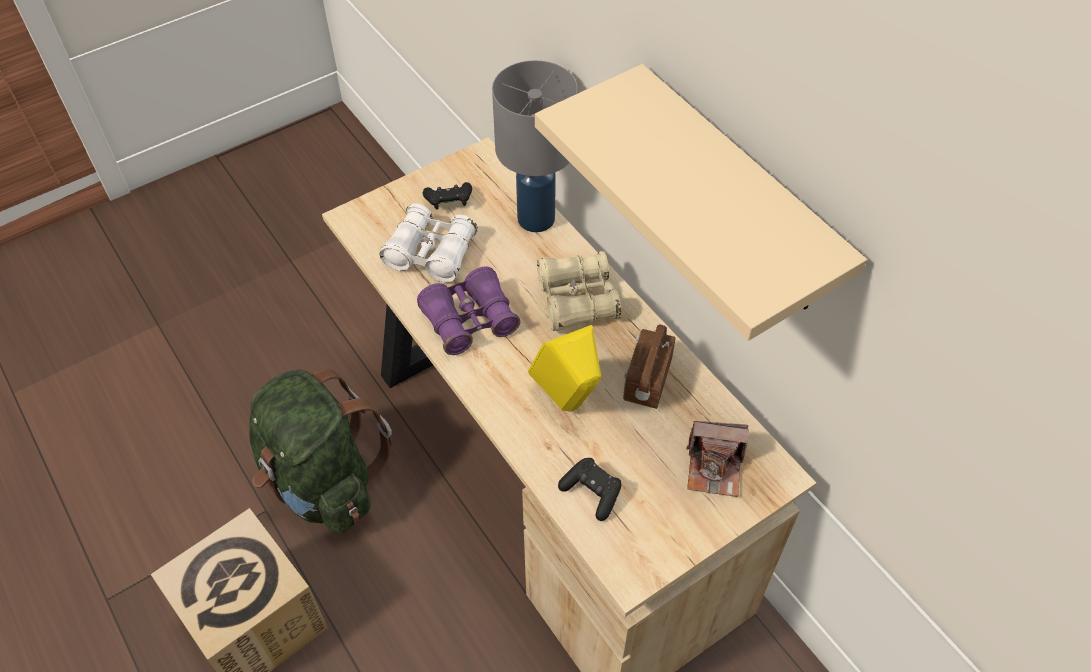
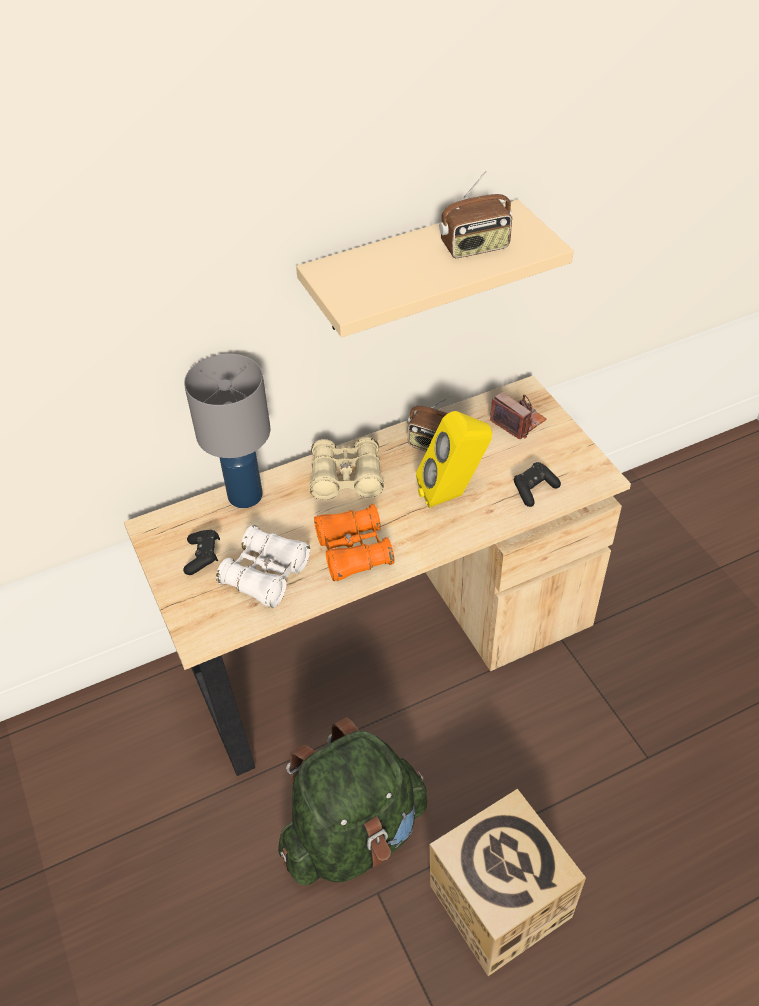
camera: 80 degrees left, 5 degrees down
purple binoculars [417,267,520,355] -> orange binoculars [314,504,395,581]
camera [686,421,749,497] -> camera turned 60 degrees counterclockwise [490,392,547,439]
none -> radio [439,171,513,258]

